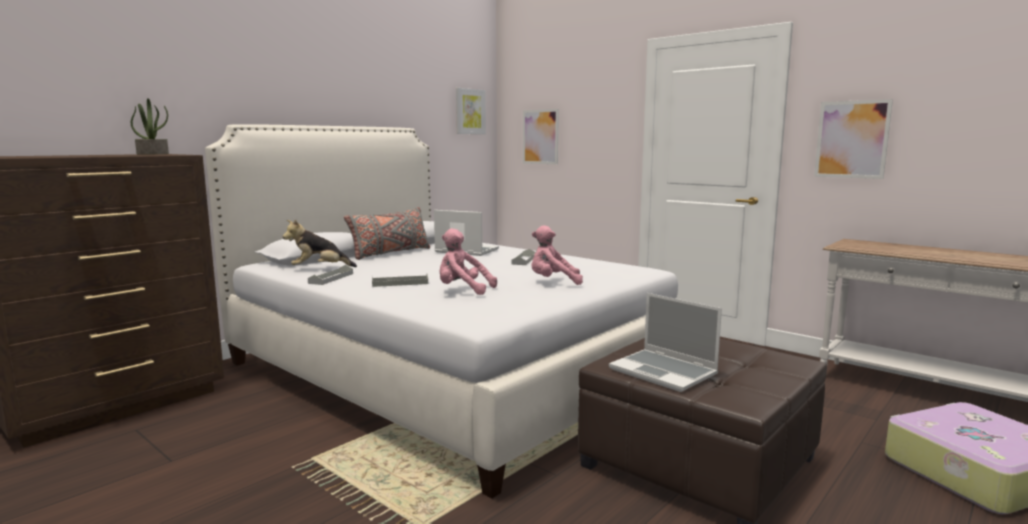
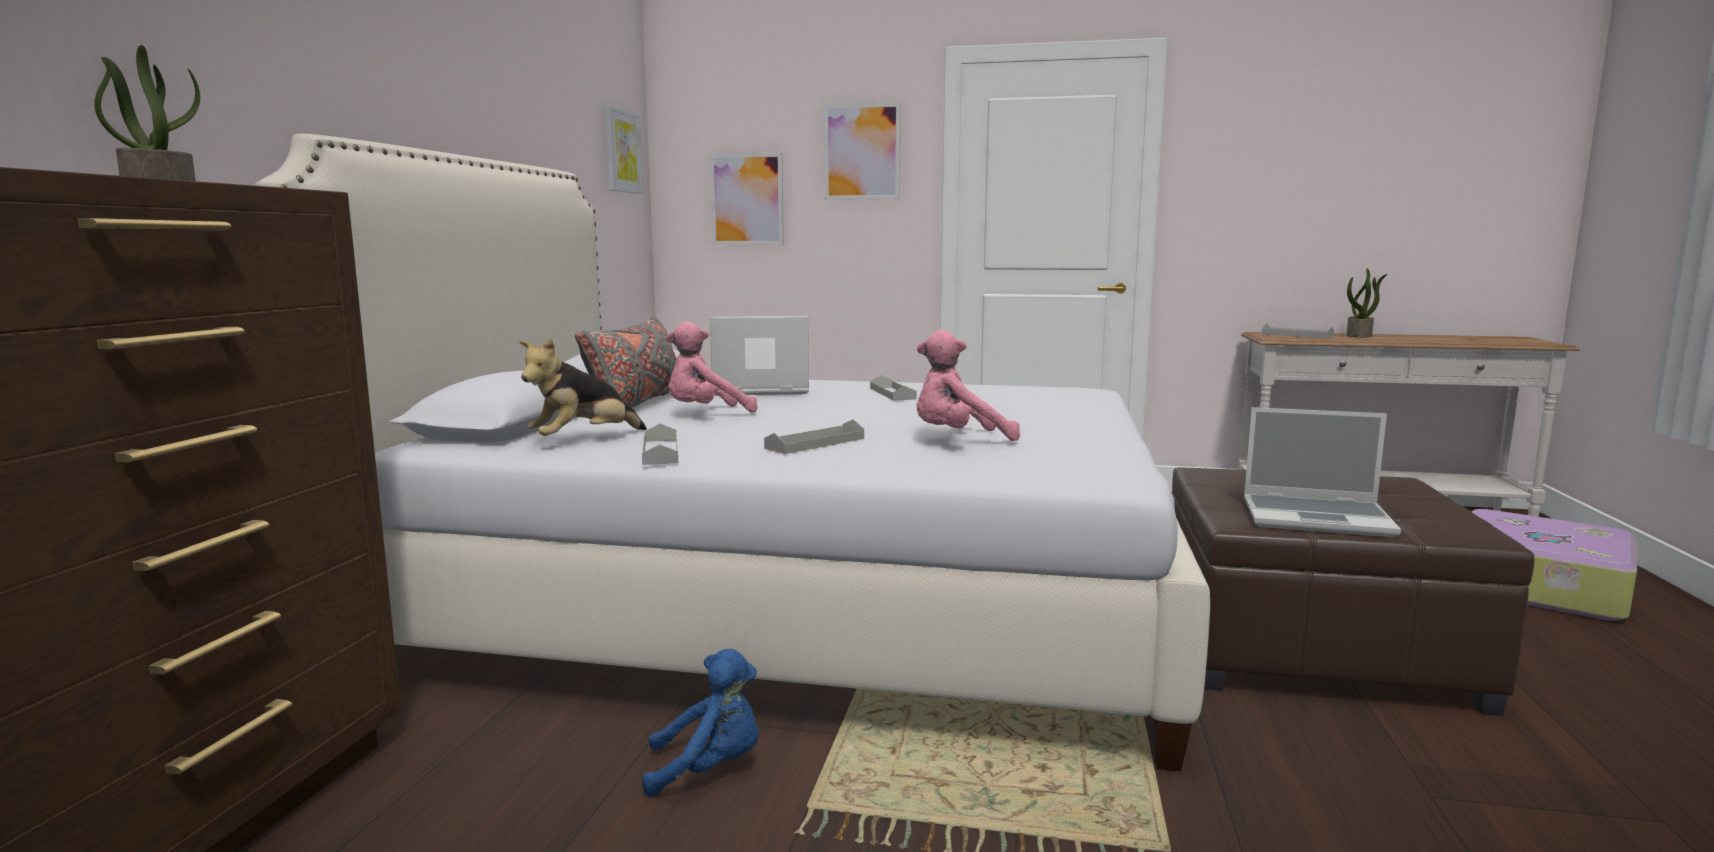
camera: 30 degrees left, 0 degrees up
pink plush toy [531,225,583,285] -> pink plush toy moved to [666,321,758,412]
picture [814,99,893,179] -> picture moved to [824,102,901,200]
none -> blue plush toy [642,649,759,797]
none -> grey tray [1261,323,1334,339]
none -> potted plant [1346,268,1387,338]

